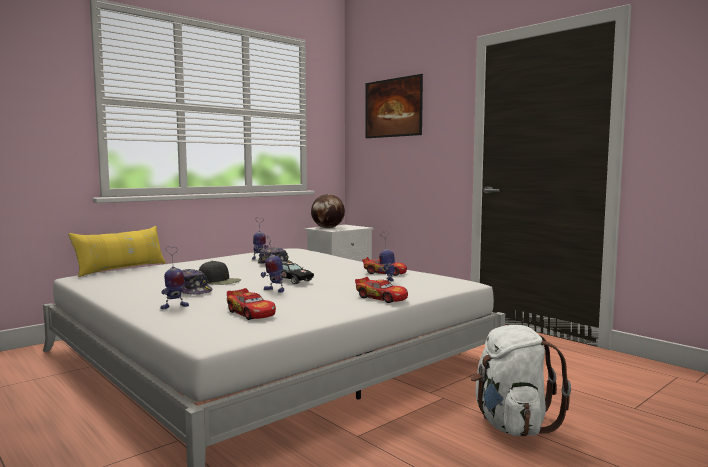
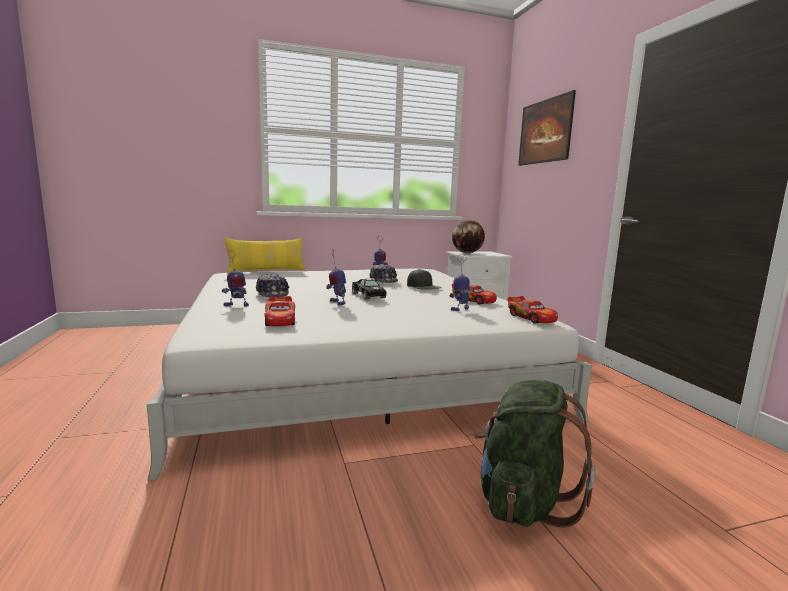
camera: 25 degrees right, 5 degrees up
black cap [199,261,241,285] -> black cap moved to [407,269,442,290]
toy car [355,277,408,303] -> toy car moved to [508,296,558,323]
white backpack [470,325,571,437] -> green backpack [474,380,595,528]

